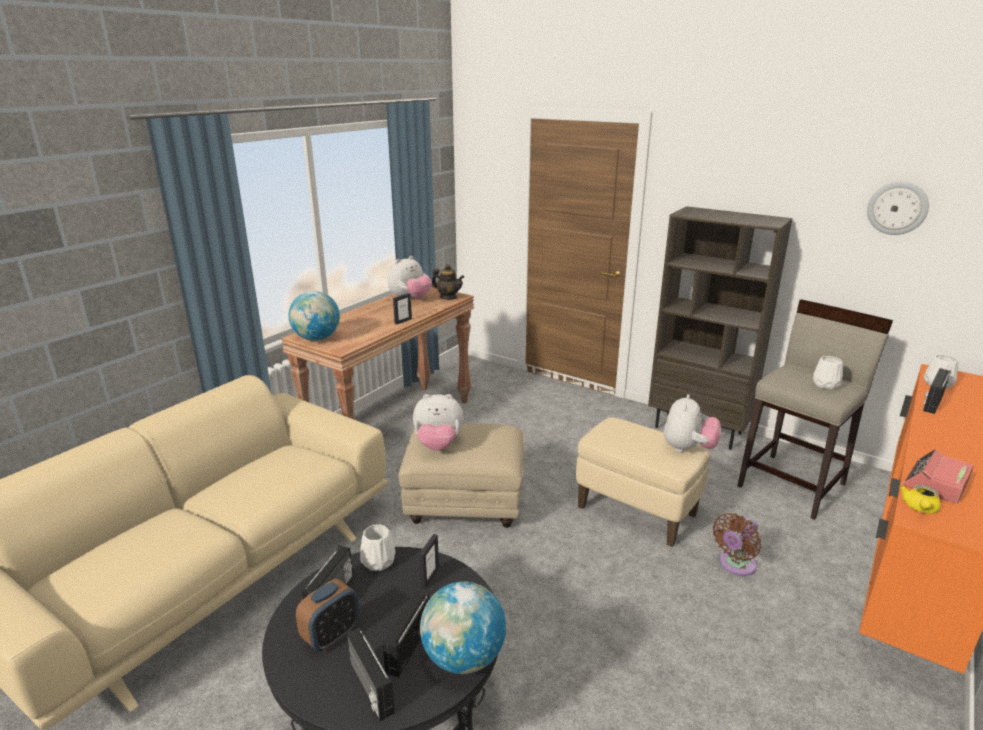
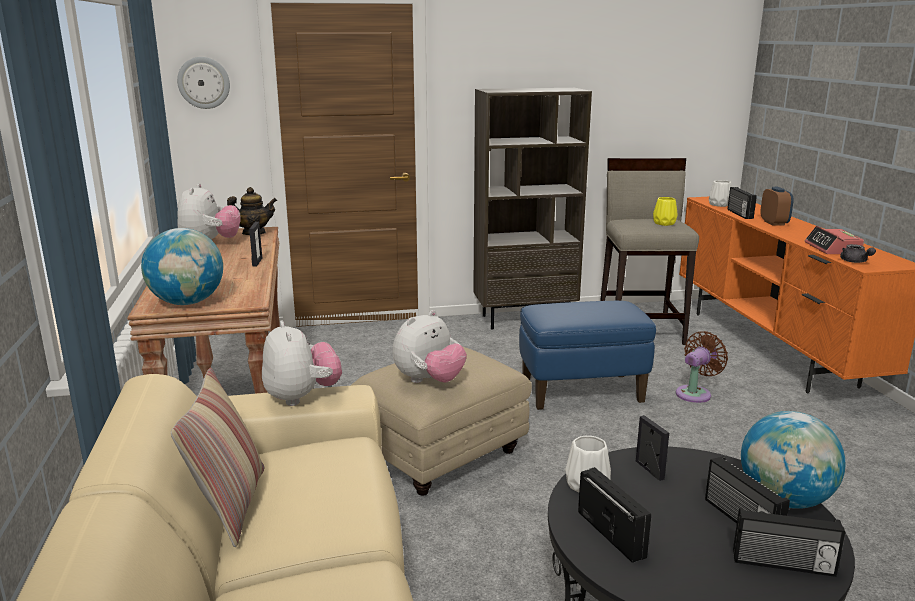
camera: 45 degrees left, 5 degrees down
alarm clock [296,579,360,651] -> alarm clock moved to [761,187,794,226]
beige ottoman [576,418,711,547] -> blue ottoman [519,301,656,410]
plush toy [664,394,721,453] -> plush toy moved to [262,320,342,406]
brown fan [713,513,761,576] -> brown fan turned 135 degrees counterclockwise [676,331,728,403]
white vase [813,356,843,390] -> yellow vase [653,197,678,226]
wall clock [867,182,929,235] -> wall clock moved to [177,57,230,109]
yellow teapot [900,485,941,514] -> grey teapot [840,244,876,263]
none -> pillow [171,367,264,547]

